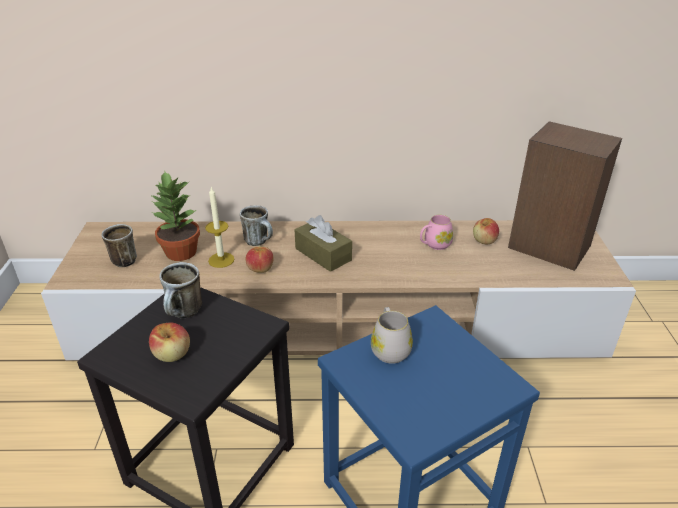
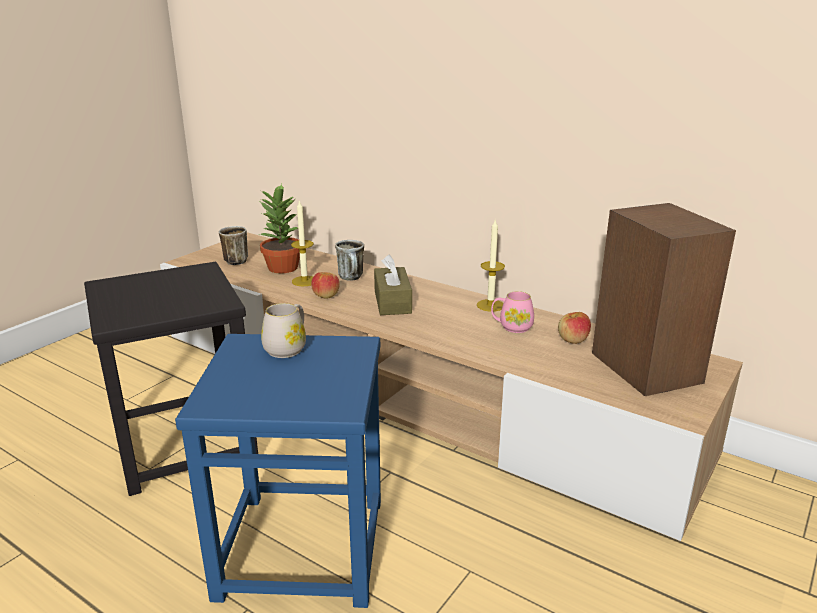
camera: 35 degrees right, 10 degrees down
apple [149,323,190,362] -> none
mug [159,262,202,318] -> none
none -> candle [477,220,505,312]

